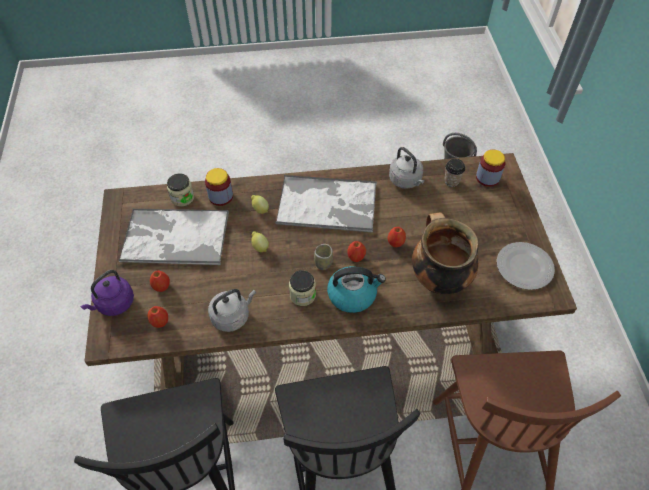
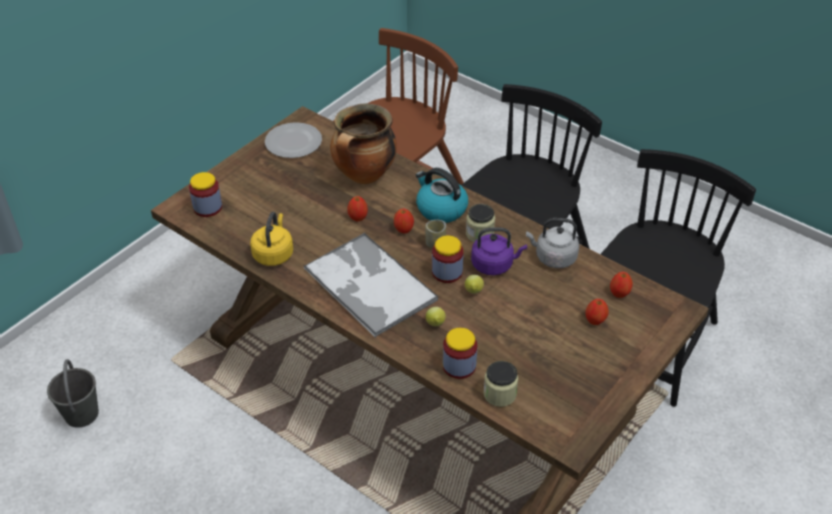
camera: 135 degrees left, 10 degrees down
purple kettle [80,270,134,316] -> purple kettle moved to [471,227,527,275]
tray [118,209,229,266] -> none
grey kettle [389,147,425,189] -> yellow kettle [250,212,293,266]
cup [444,159,465,187] -> none
none -> jar [432,236,464,283]

